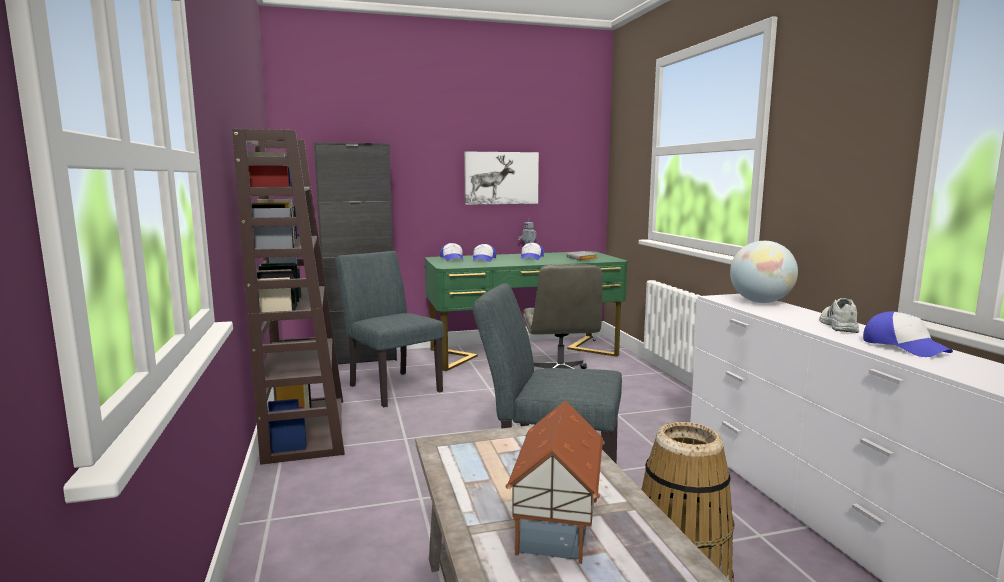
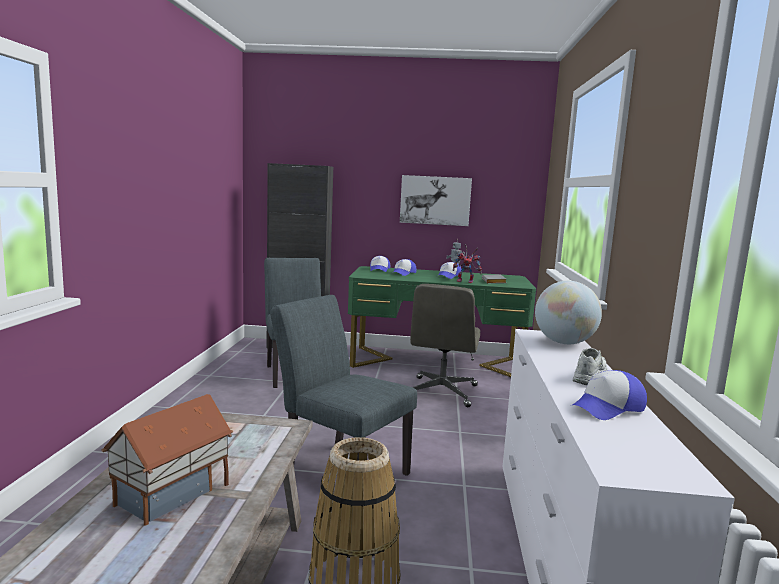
camera: 20 degrees right, 0 degrees up
brown bookcase [232,129,345,465] -> none
cap [863,311,953,357] -> cap turned 60 degrees clockwise [572,370,647,420]
none -> toy robot [453,244,482,283]

